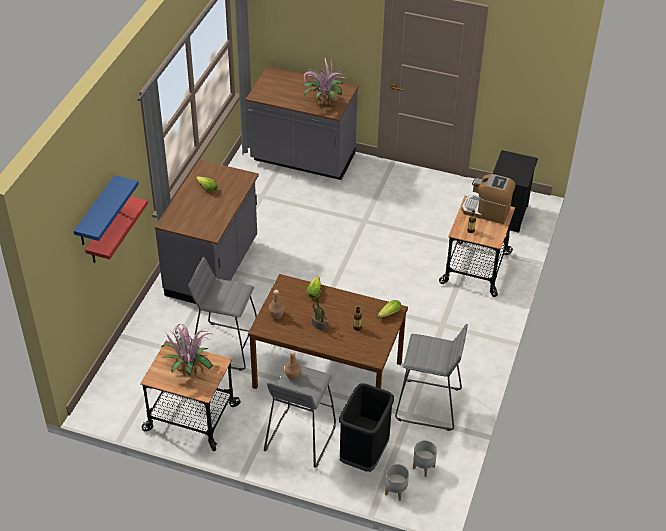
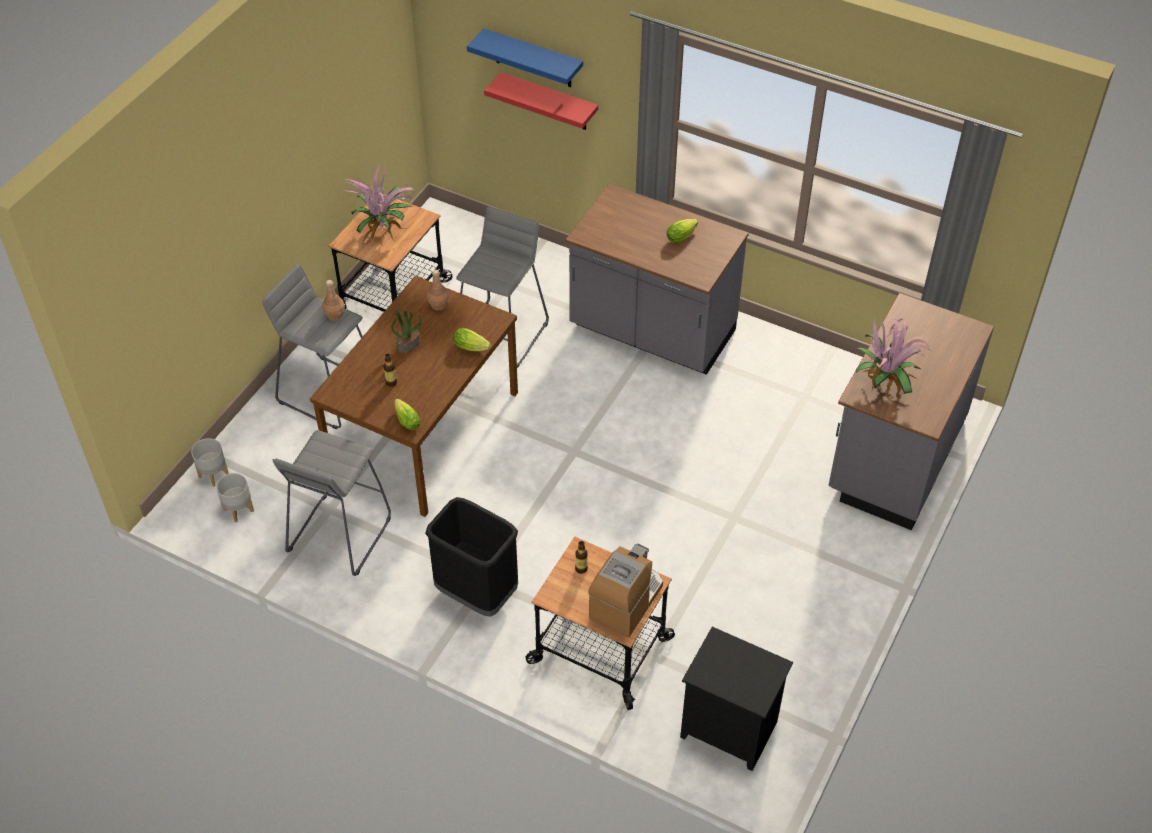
camera: 100 degrees right, 5 degrees up
black trash can [339,383,394,472] -> black trash can moved to [425,497,518,617]

